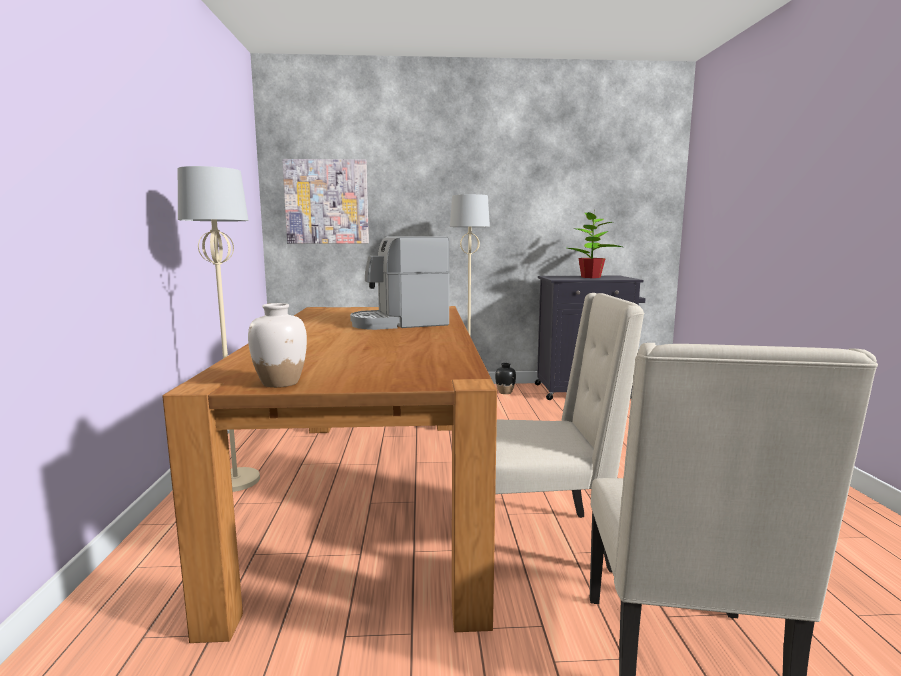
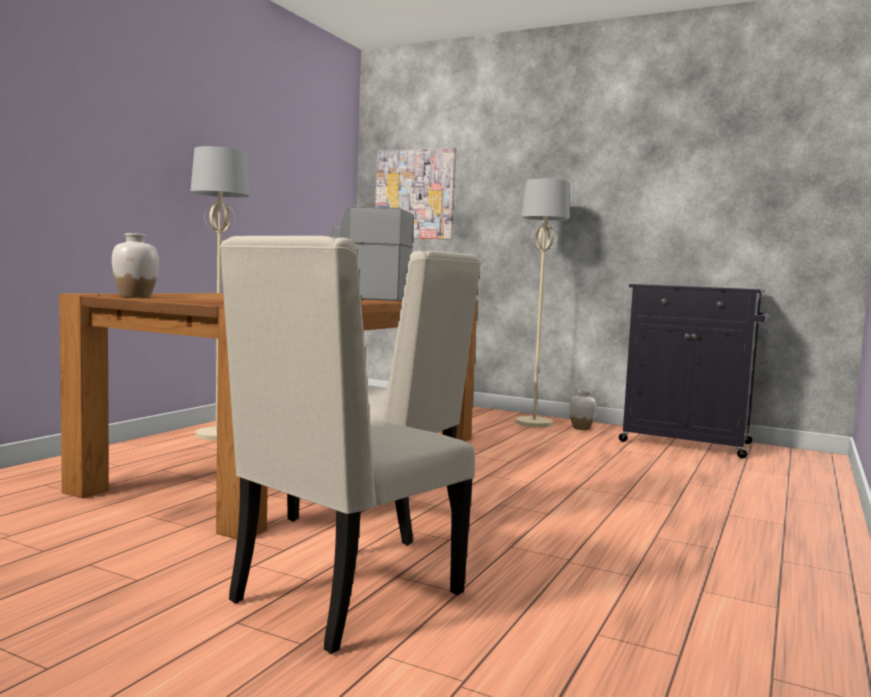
camera: 30 degrees right, 5 degrees down
black vase [495,363,516,394] -> white vase [569,390,596,430]
potted plant [567,208,622,278] -> none

